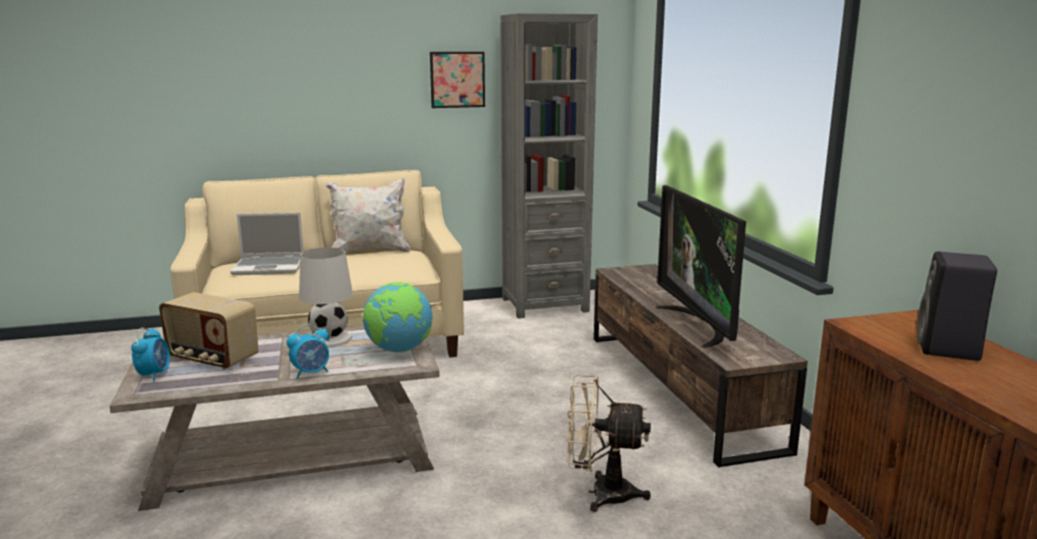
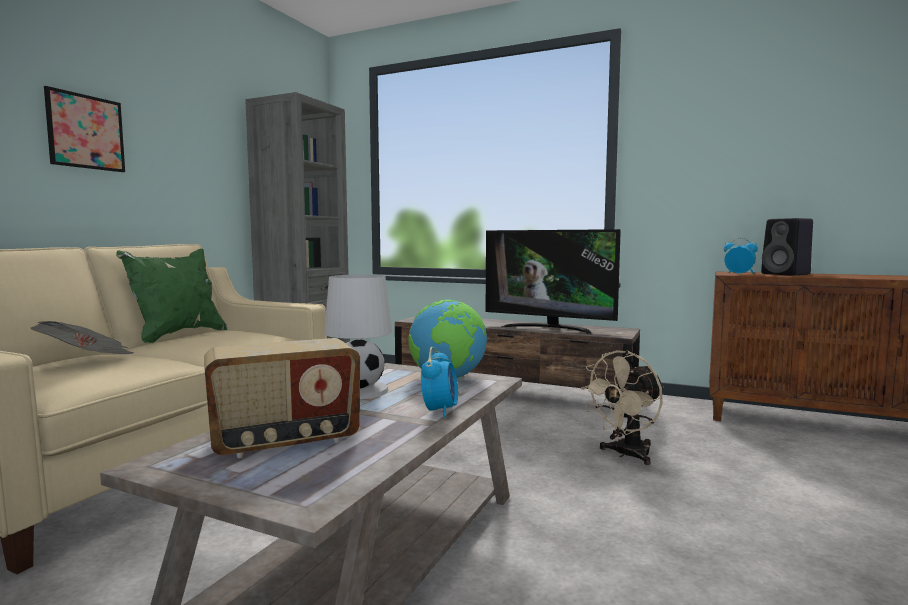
camera: 50 degrees left, 10 degrees down
alarm clock [131,327,170,381] -> alarm clock moved to [724,237,758,274]
laptop [230,213,304,275] -> newspaper [31,321,134,354]
white pillow [326,178,410,253] -> green pillow [116,249,227,343]
picture [430,52,485,108] -> picture moved to [44,86,125,172]

